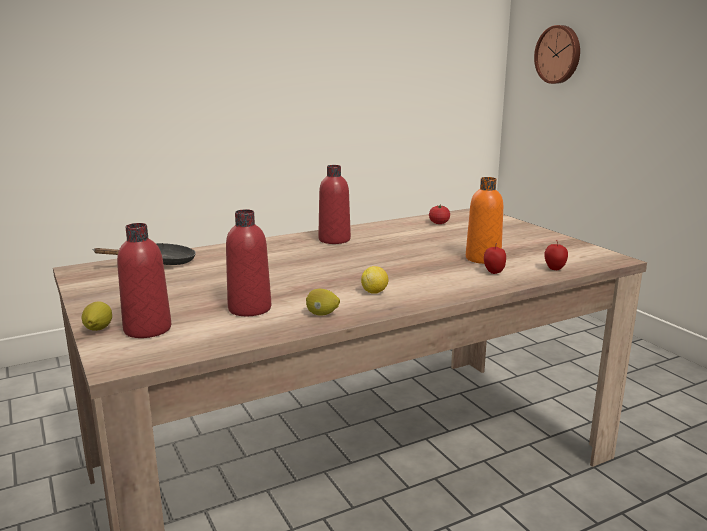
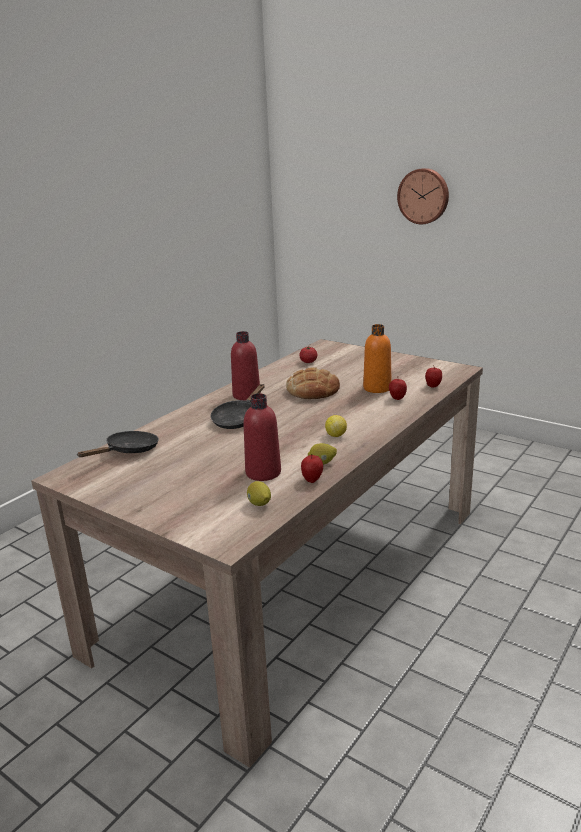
camera: 25 degrees left, 5 degrees up
lemon [82,301,112,331] -> lemon moved to [247,481,271,506]
red bottle [117,223,171,338] -> none
wall clock [534,25,580,84] -> wall clock moved to [397,168,449,224]
none -> black frying pan [211,384,265,429]
none -> bread [286,367,340,399]
none -> apple [301,454,323,483]

